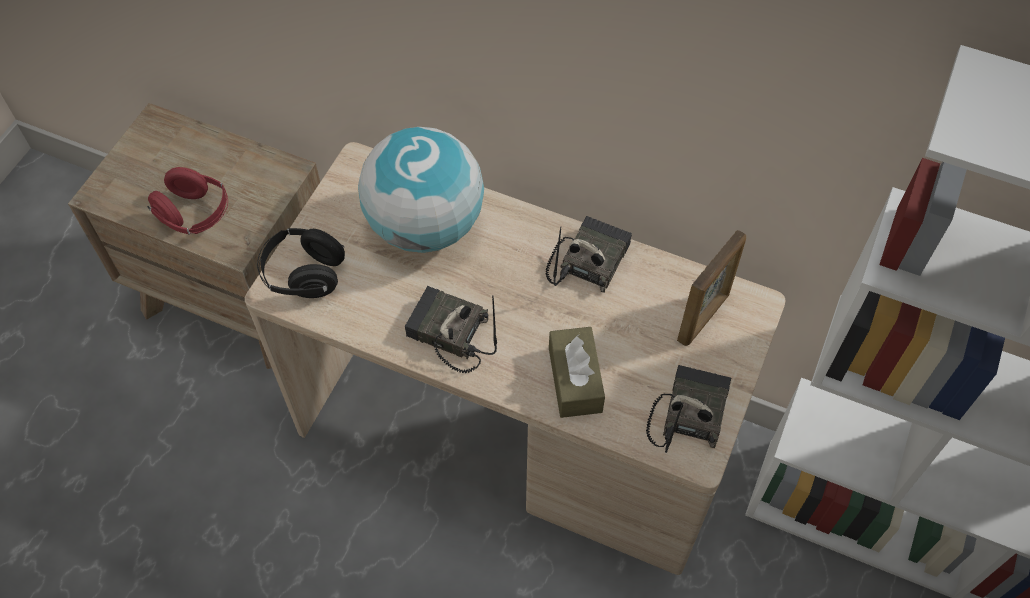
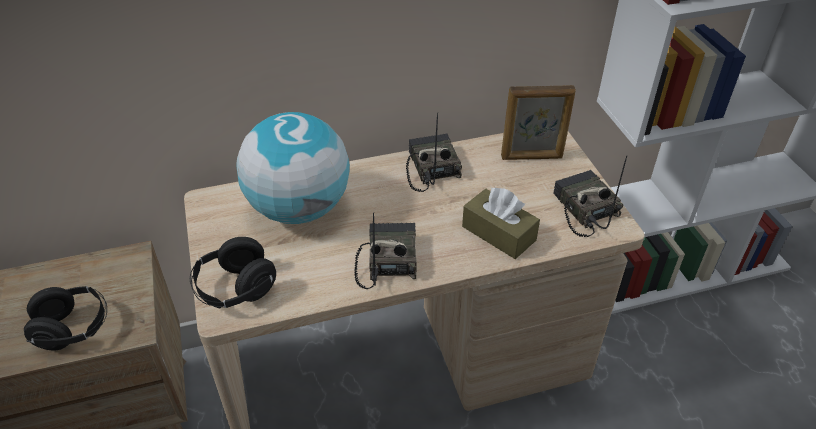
camera: 40 degrees left, 15 degrees down
red headphones [147,167,228,234] -> black headphones [24,286,107,350]
radio [405,286,497,373] -> radio turned 105 degrees clockwise [354,213,417,289]
picture frame [677,230,746,346] -> picture frame turned 90 degrees clockwise [501,85,576,160]

